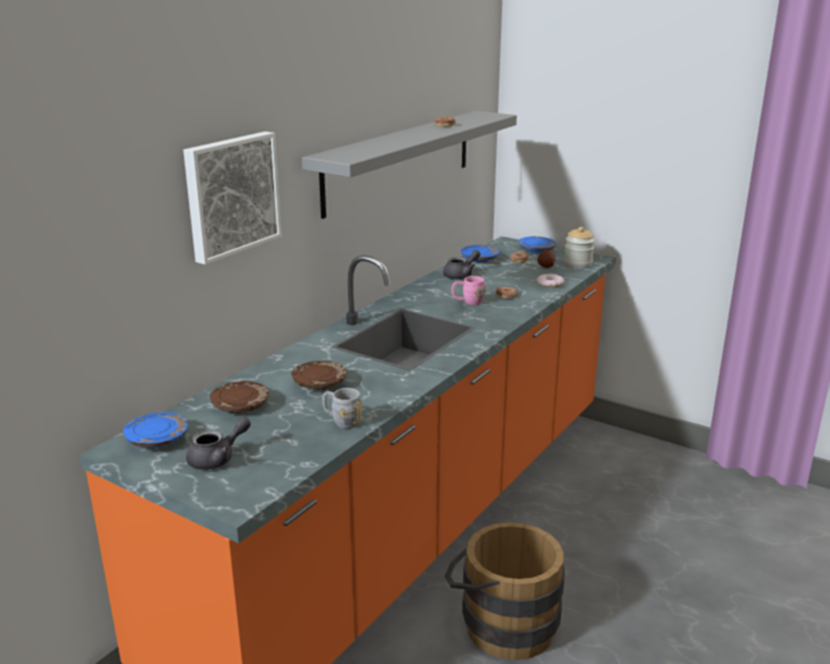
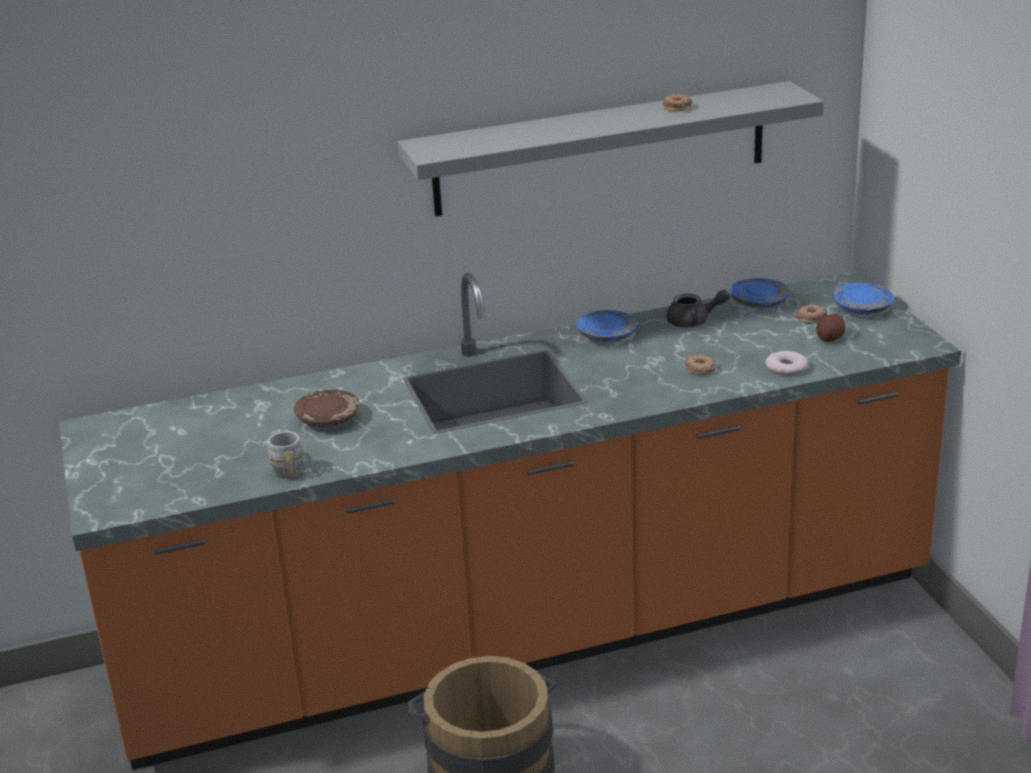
camera: 40 degrees right, 5 degrees up
blue plate [123,412,188,448] -> blue plate moved to [577,310,637,342]
picture [183,131,282,265] -> none
grey teapot [186,417,251,470] -> none
brown plate [210,381,269,413] -> none
pink mug [451,276,486,305] -> none
jar [564,227,595,268] -> none

